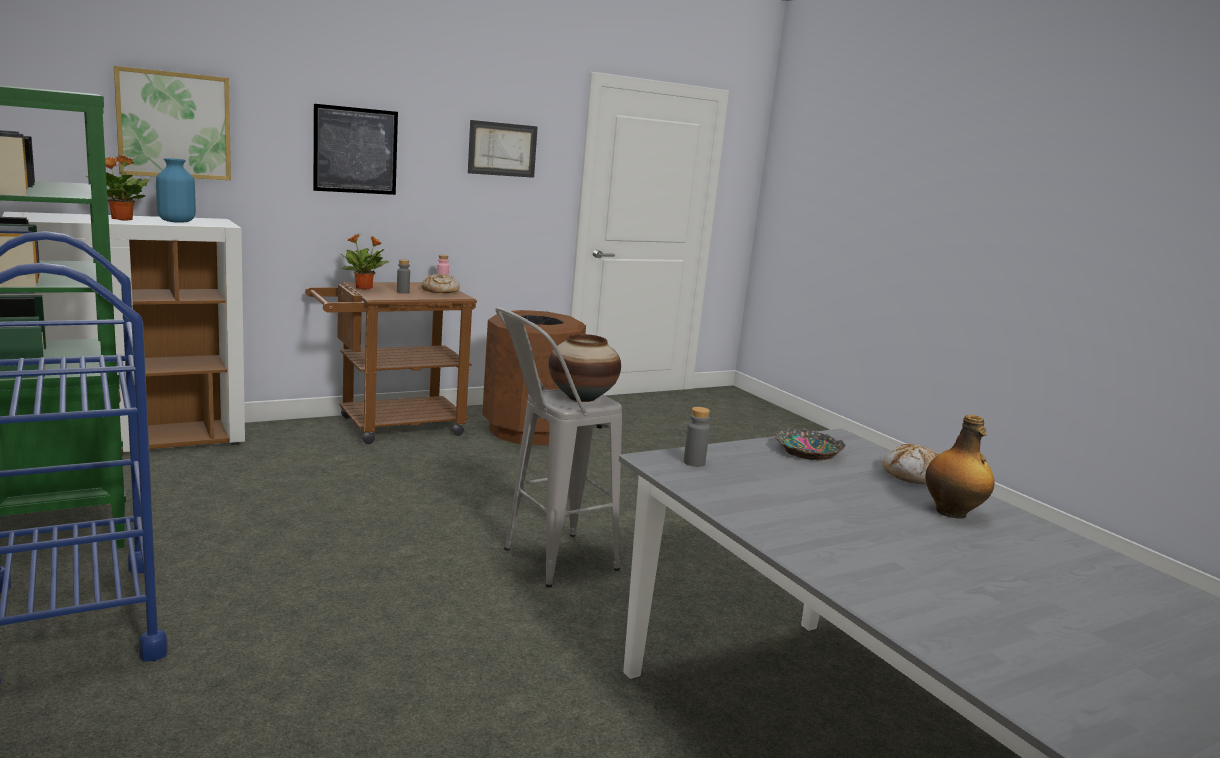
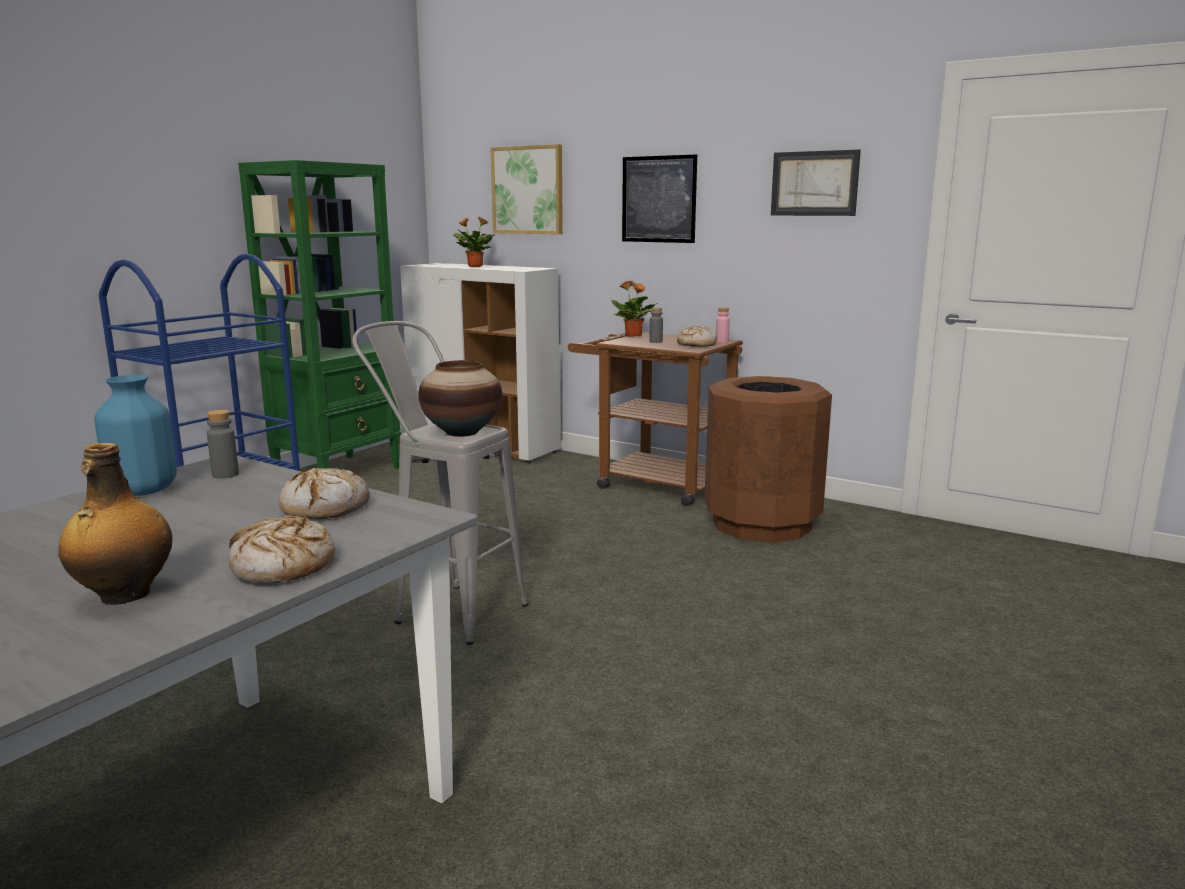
camera: 65 degrees right, 0 degrees up
blue vase [156,158,196,223] -> blue vase moved to [94,375,177,496]
bowl [774,428,846,461] -> bread [279,468,370,519]

